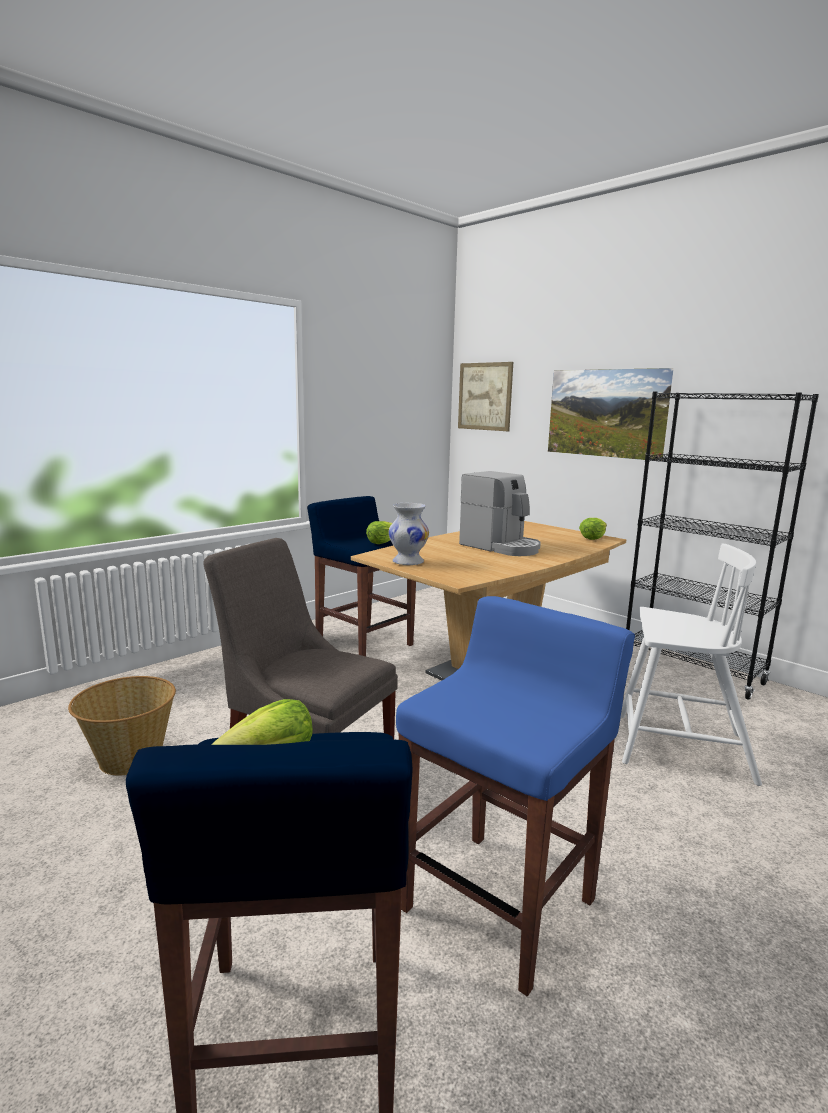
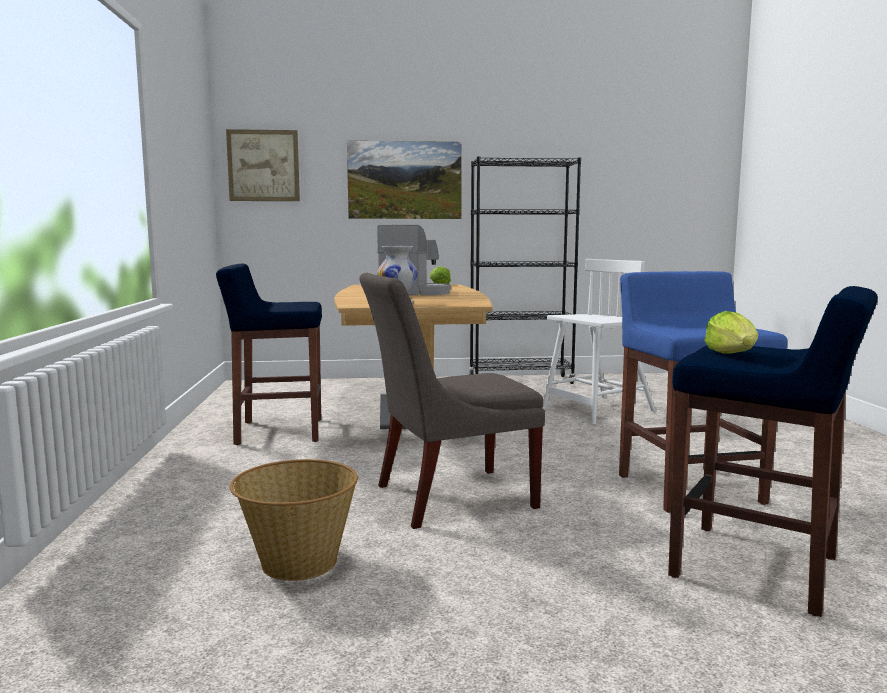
camera: 50 degrees left, 5 degrees down
lettuce [366,521,392,544] -> none

